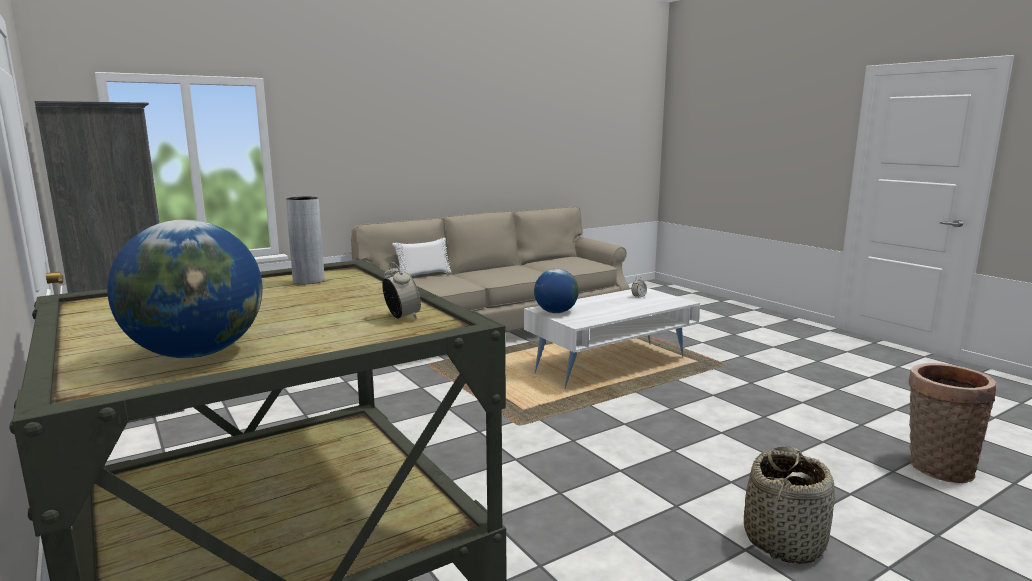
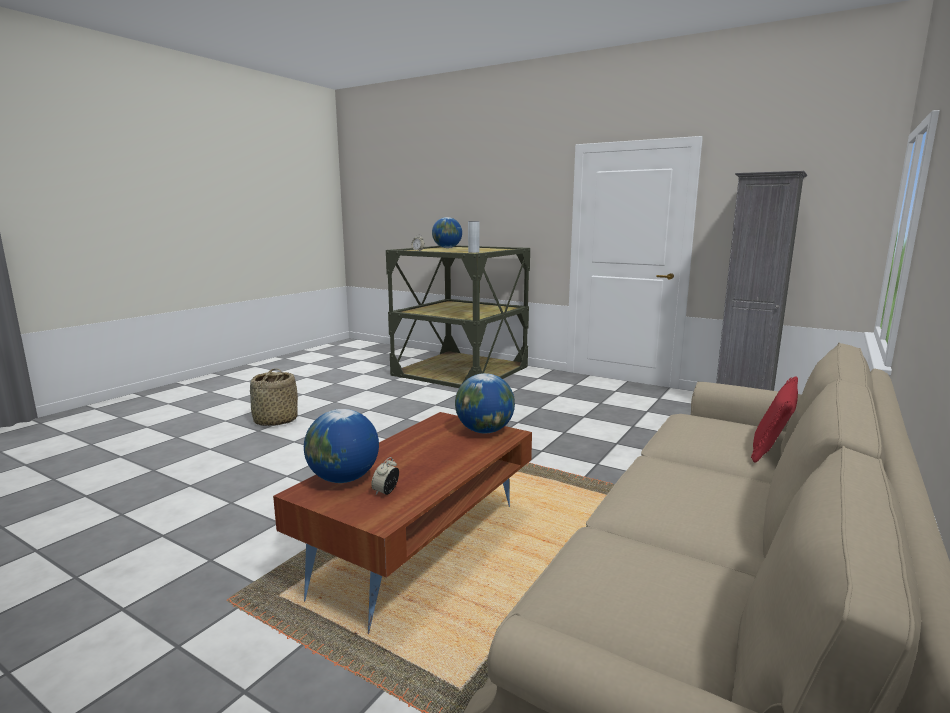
camera: 155 degrees right, 0 degrees up
white pillow [392,237,452,276] -> red pillow [751,377,798,463]
white coffee table [524,288,700,388] -> brown coffee table [273,412,532,634]
basket [909,363,996,483] -> none
none -> globe [304,409,379,483]

